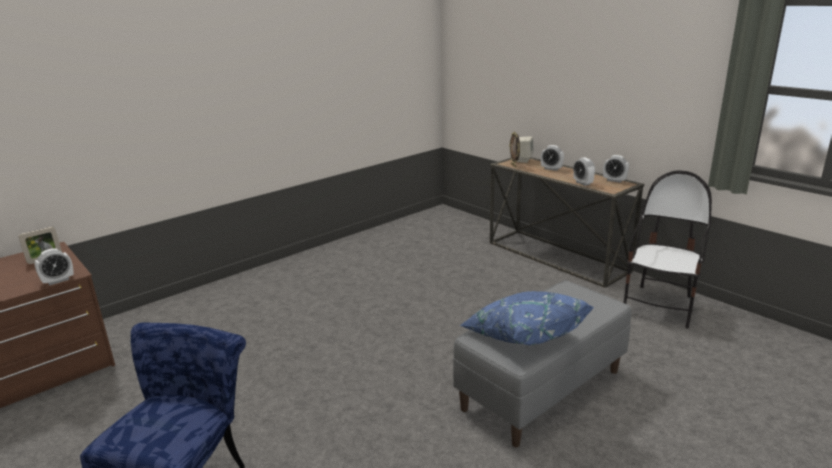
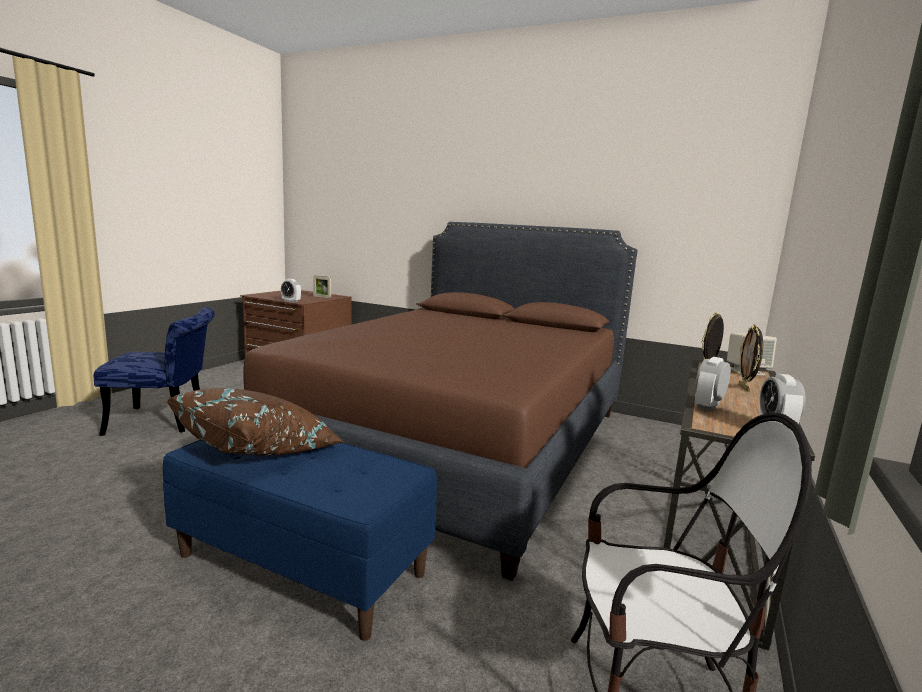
camera: 65 degrees right, 10 degrees down
grey bench [453,280,631,447] -> blue bench [163,440,437,641]
blue pillow [460,291,594,345] -> brown pillow [166,388,345,455]
alarm clock [541,145,564,171] -> picture frame [739,324,763,392]
none -> brown bed [243,222,638,581]

